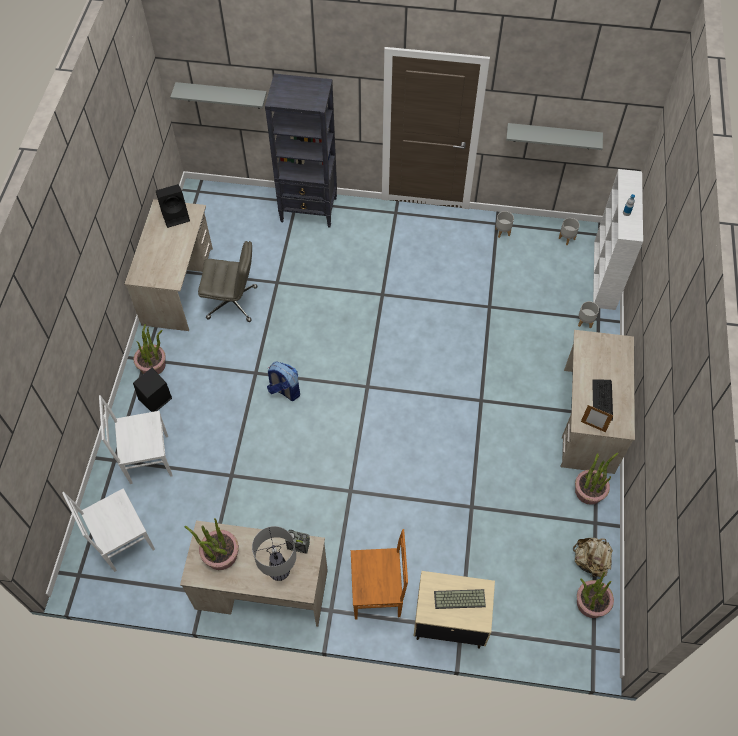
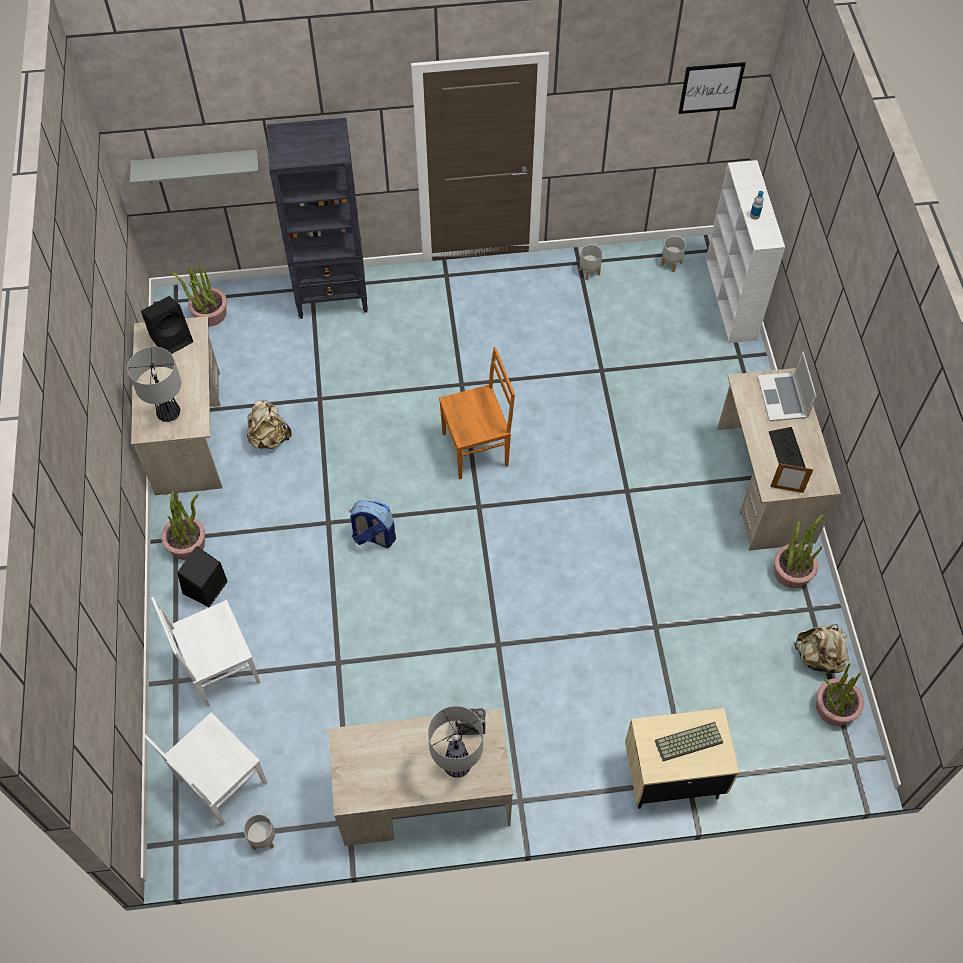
camera: 15 degrees left, 0 degrees up
potted plant [185,518,239,570] -> potted plant moved to [171,262,227,326]
grey office chair [198,241,257,322] -> beige backpack [247,400,292,449]
brown chair [351,529,408,620] -> brown chair moved to [439,347,515,479]
grey shelf [506,123,603,150] -> none
grey planter [578,301,599,328] -> grey planter moved to [244,814,275,850]
none -> table lamp [127,347,181,422]
none -> picture [678,62,746,114]
none -> laptop [757,351,817,421]

